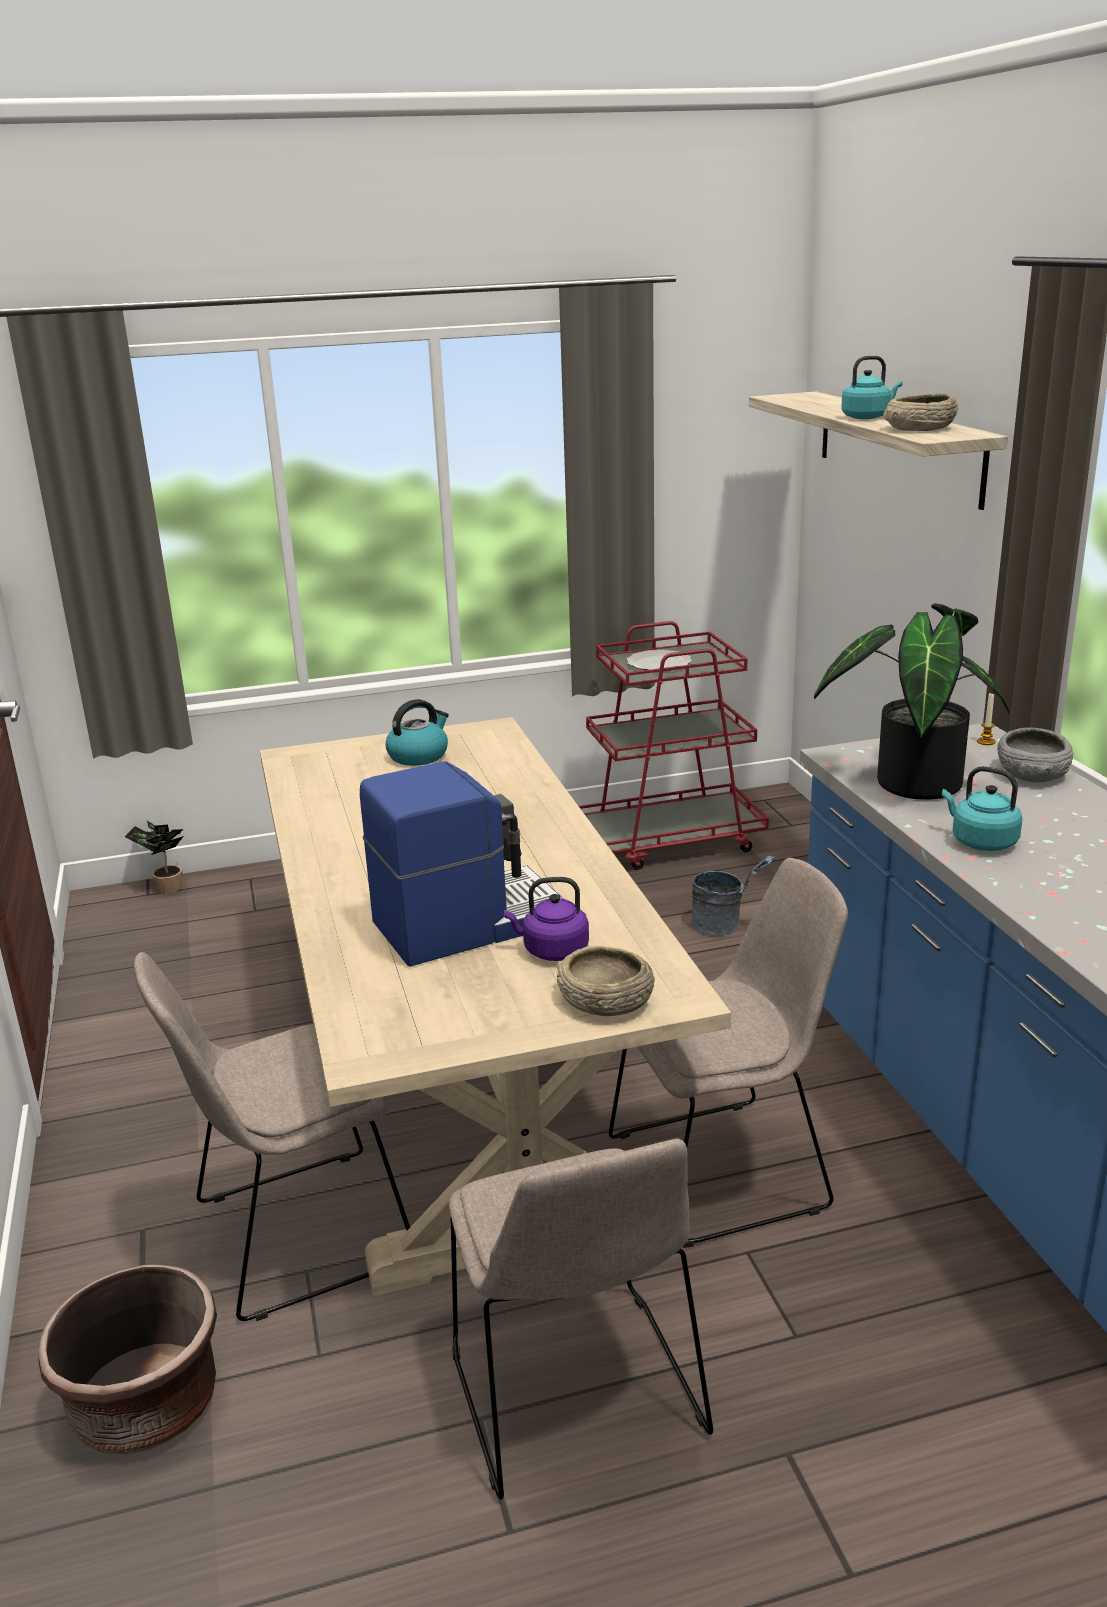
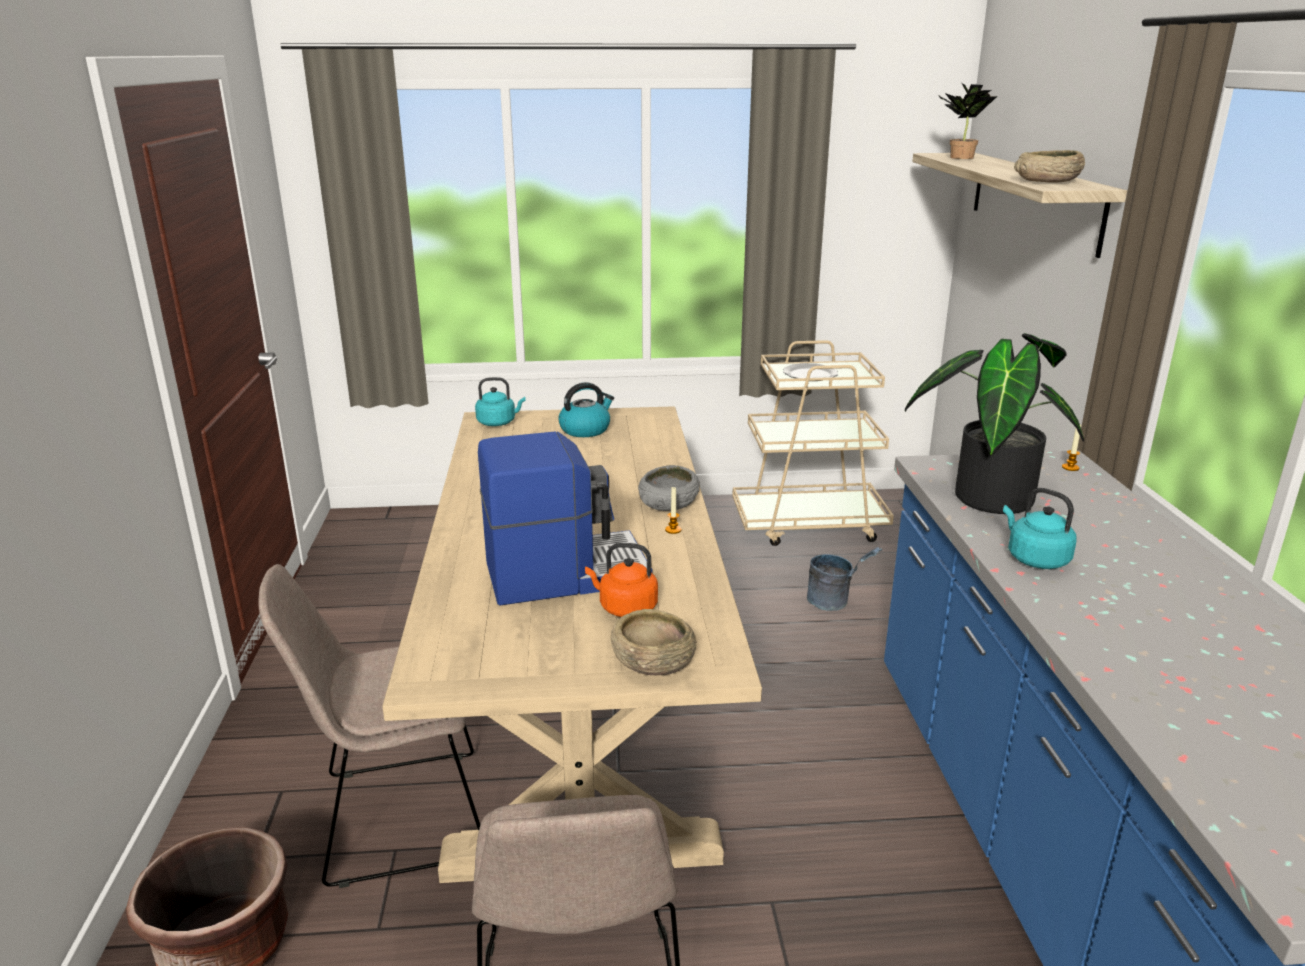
camera: 10 degrees right, 0 degrees up
potted plant [125,821,184,894] -> potted plant moved to [939,83,997,159]
purple kettle [504,877,589,961] -> orange kettle [585,543,658,617]
red cart [579,621,769,870] -> beige cart [732,340,894,546]
beige chair [609,858,848,1248] -> none
turquoise kettle [841,356,903,419] -> turquoise kettle moved to [475,377,526,426]
grey bowl [997,727,1073,782] -> grey bowl moved to [638,465,700,511]
none -> candle [665,487,681,534]

